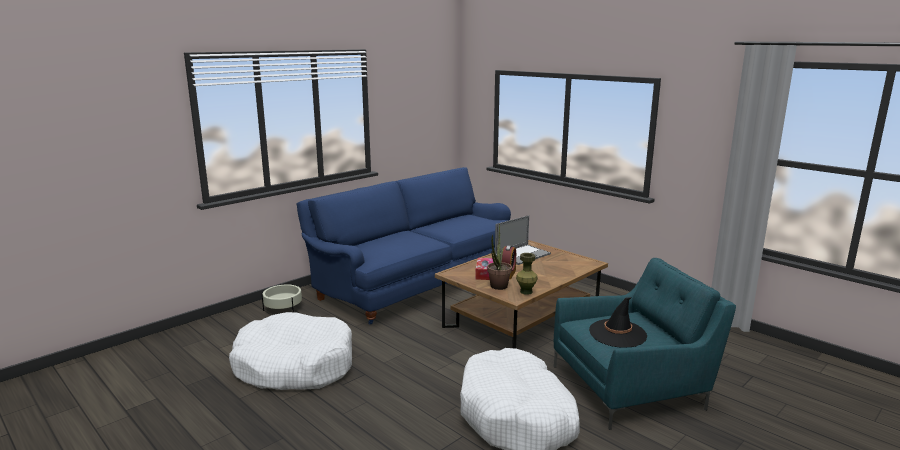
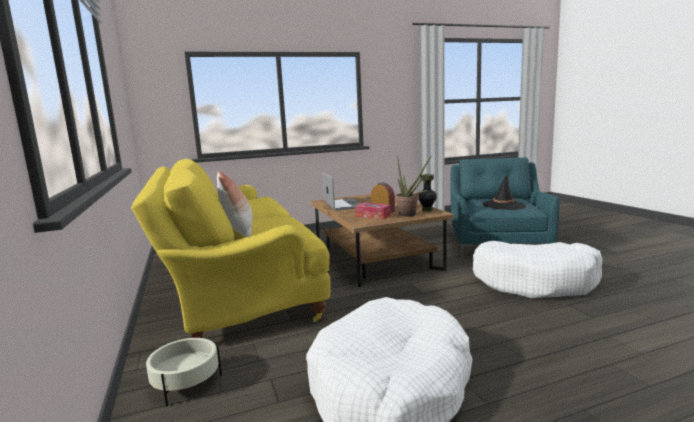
camera: 65 degrees left, 5 degrees down
blue sofa [297,167,511,325] -> yellow sofa [131,159,330,338]
green vase [516,253,538,295] -> black vase [418,174,437,211]
none -> pillow [217,171,253,237]

